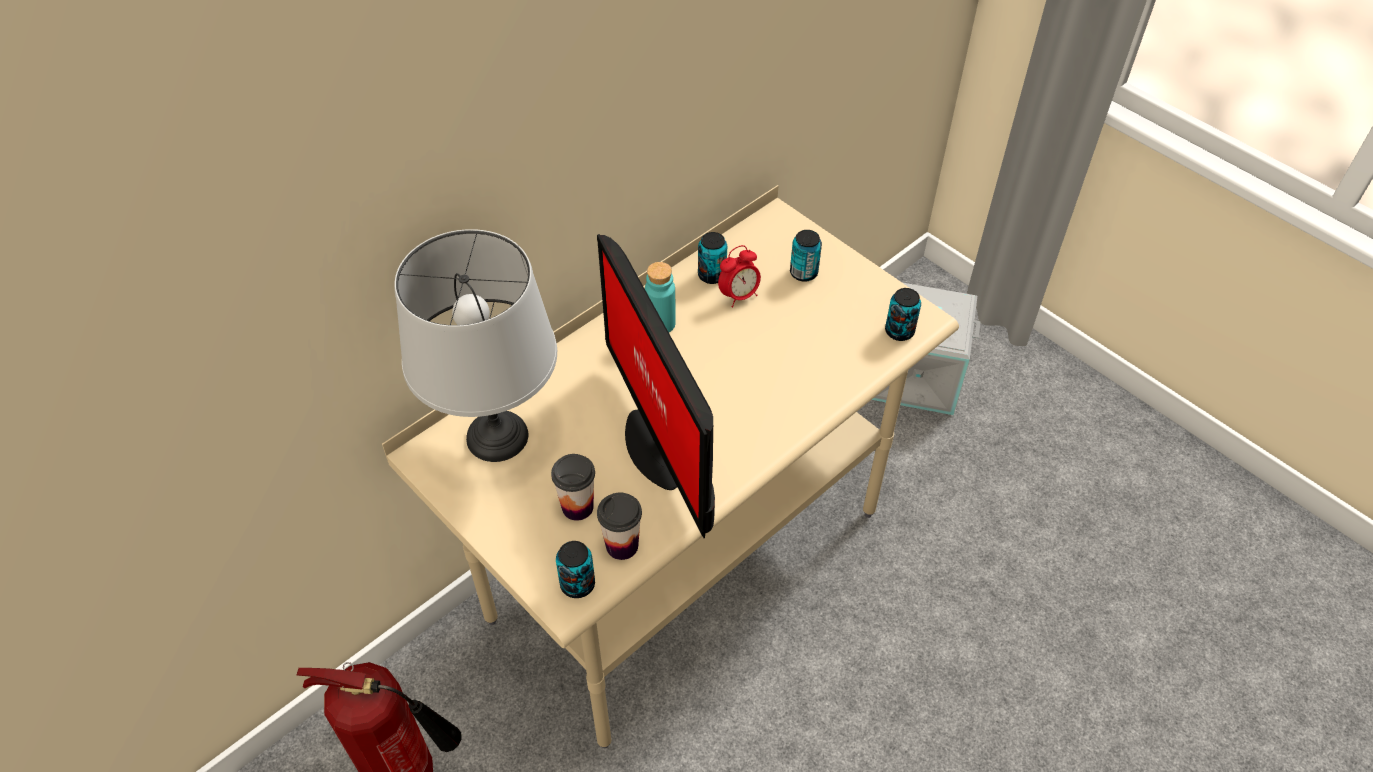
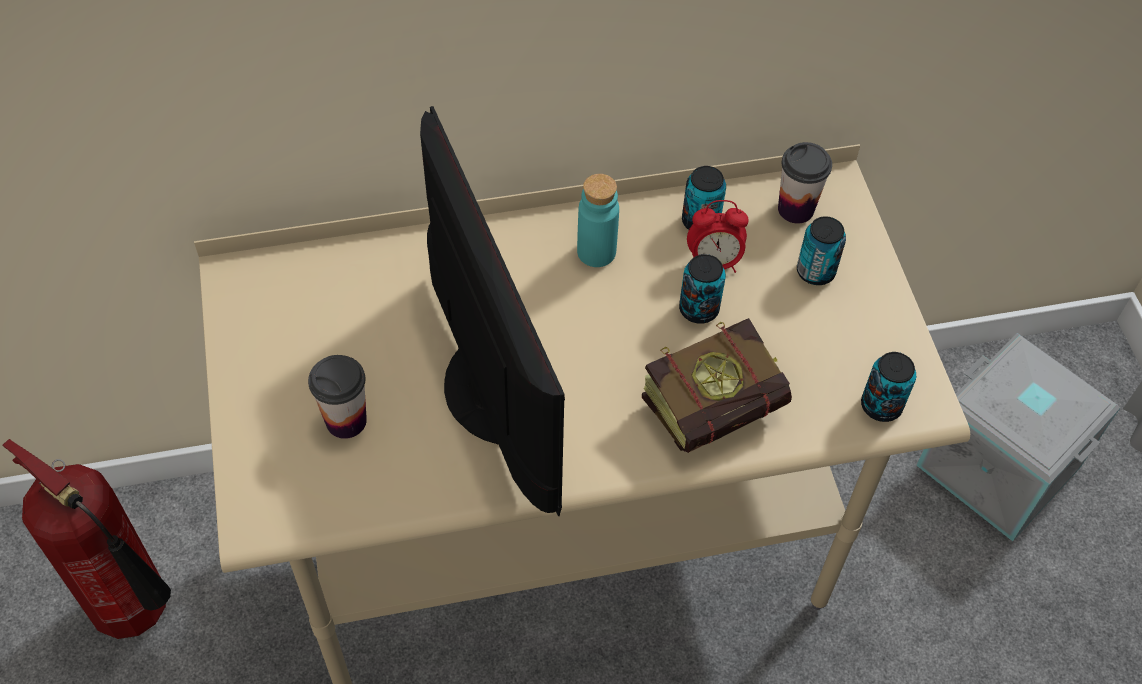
camera: 30 degrees right, 5 degrees up
grey table lamp [395,229,557,462] -> none
can [556,541,595,598] -> can moved to [679,254,726,324]
monitor [597,234,715,539] -> monitor turned 150 degrees clockwise [420,106,565,516]
cup [597,492,642,560] -> cup moved to [778,142,832,224]
none -> book [642,318,792,453]

